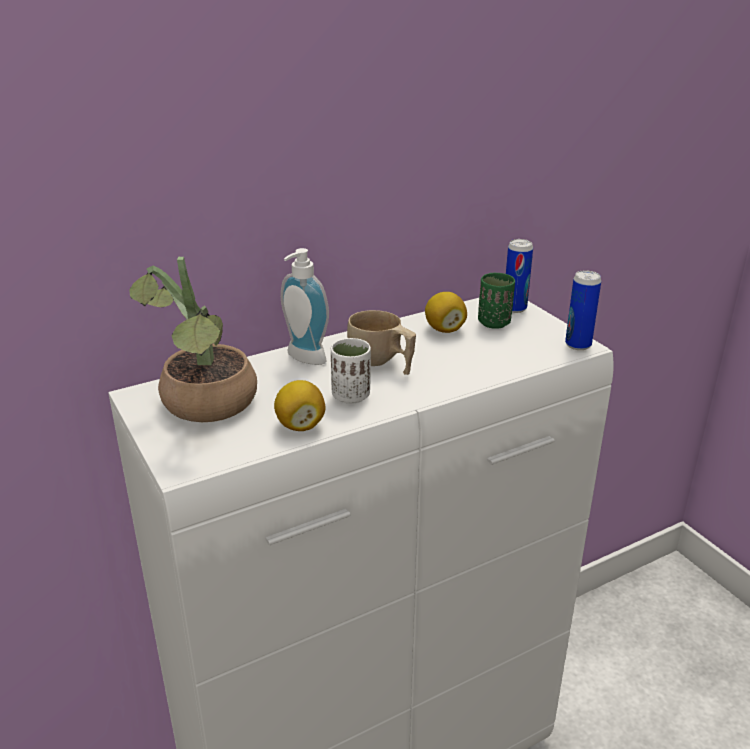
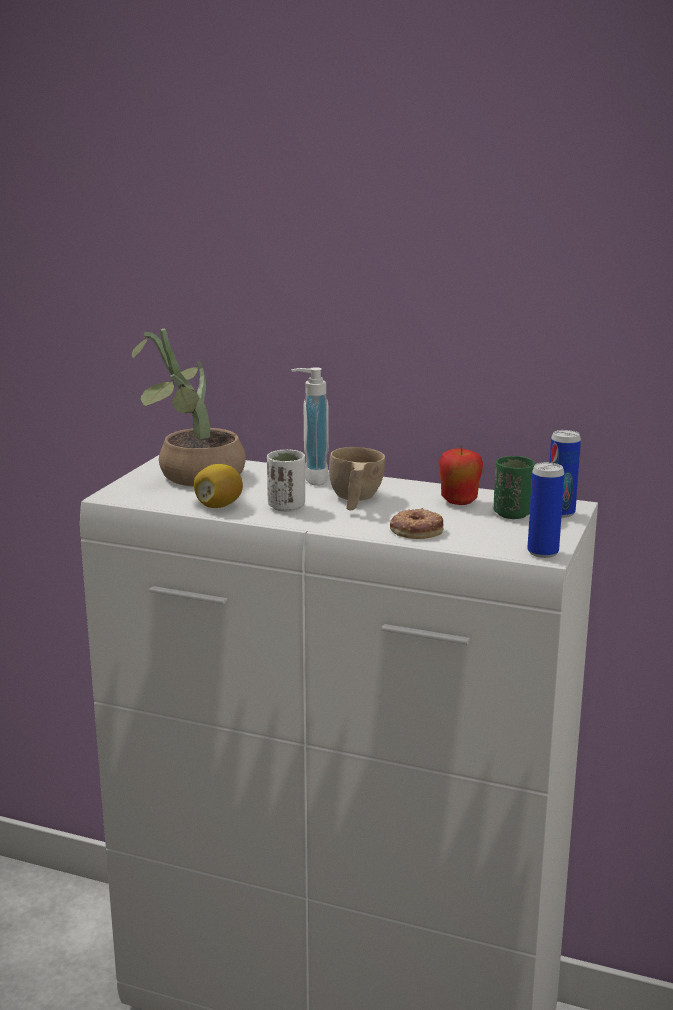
camera: 50 degrees right, 10 degrees down
lemon [425,292,467,333] -> apple [439,446,483,505]
none -> donut [390,508,443,539]

